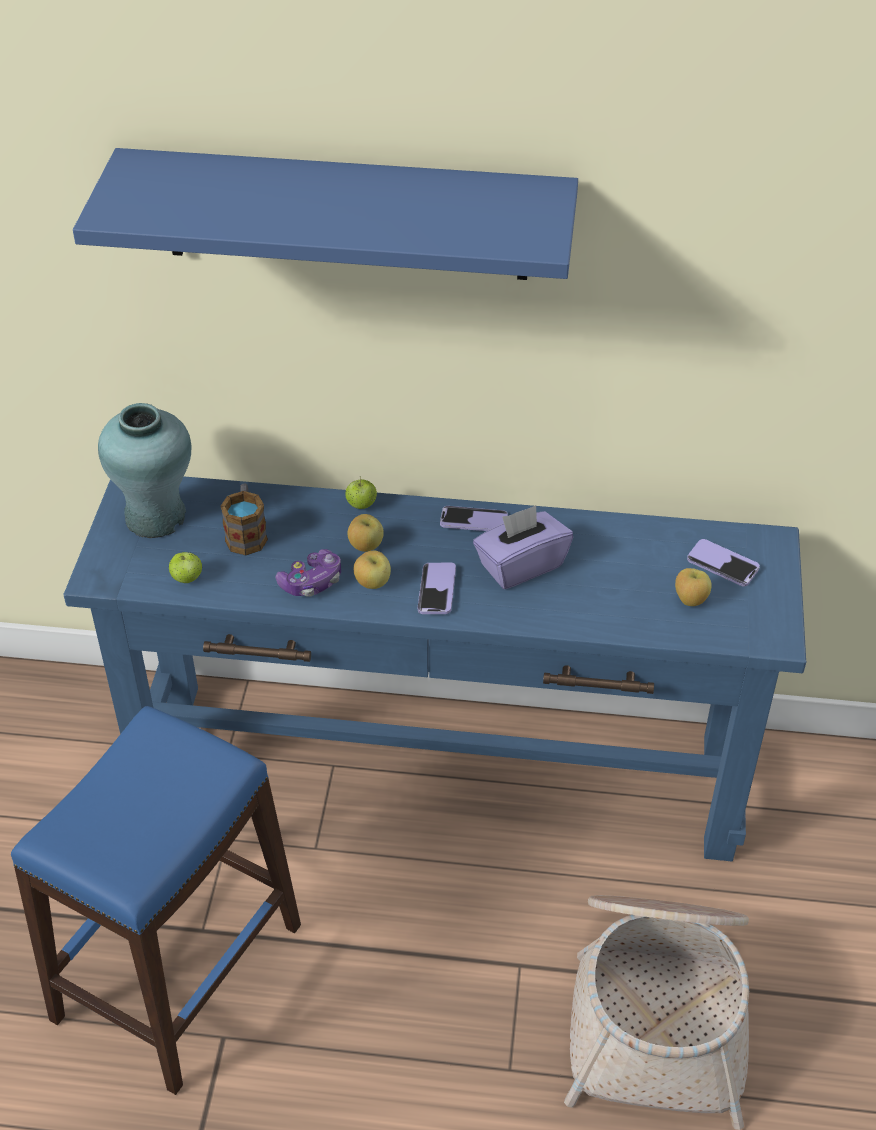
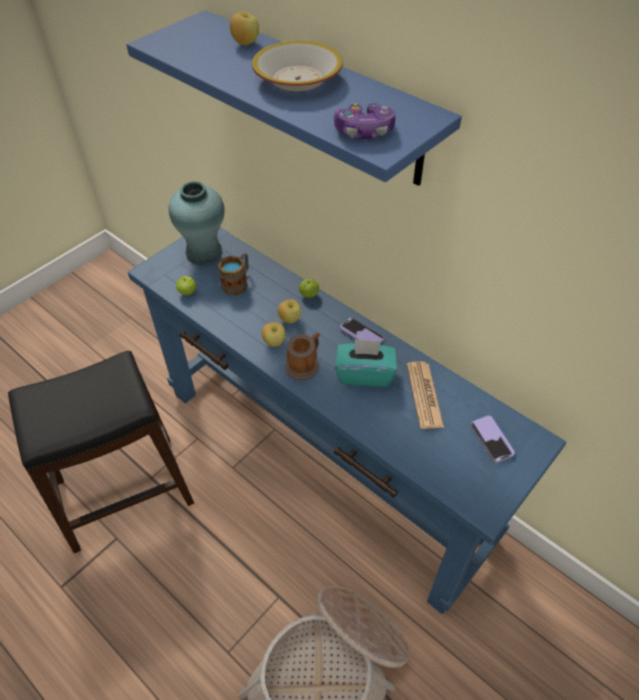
camera: 35 degrees right, 5 degrees up
blue stool [11,706,301,1095] -> black stool [8,351,194,553]
game controller [276,549,341,597] -> game controller moved to [334,103,395,139]
phone [417,563,456,614] -> mug [285,332,320,380]
purple tissue box [473,505,573,589] -> turquoise tissue box [335,339,397,387]
apple [675,568,712,606] -> apple moved to [230,12,259,45]
none -> bowl [252,40,343,92]
none -> newspaper [407,361,444,429]

